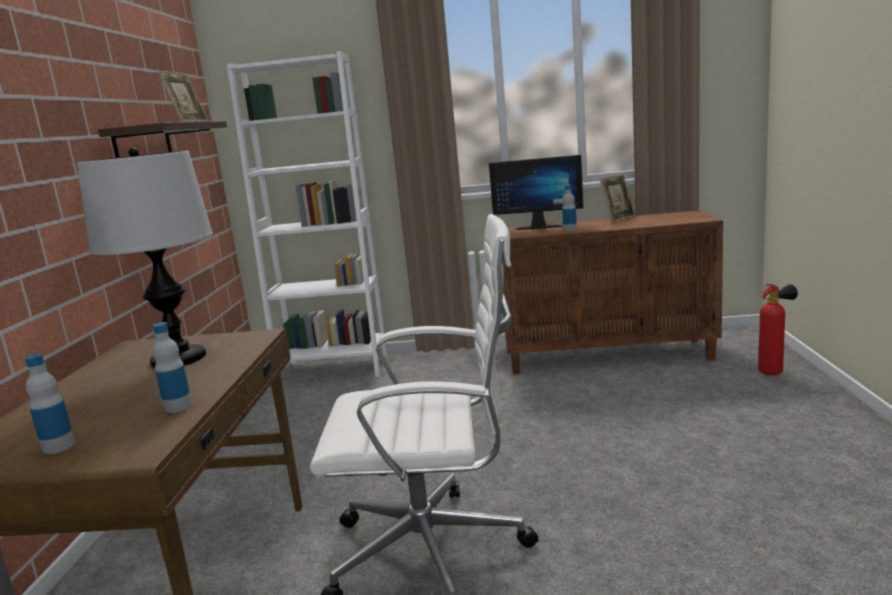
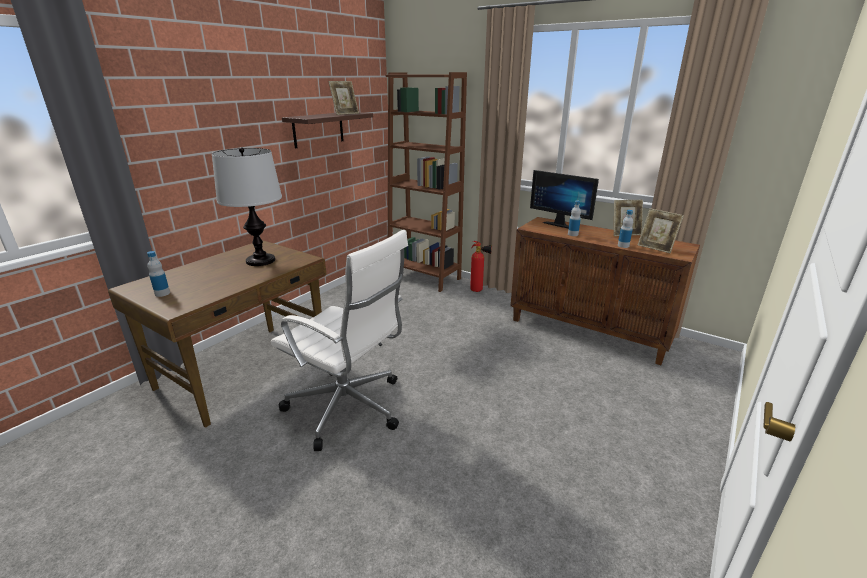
camera: 30 degrees right, 10 degrees up
bottle [153,322,192,413] -> bottle moved to [618,210,633,248]
white bookcase [227,51,388,377] -> brown bookcase [386,72,467,292]
fire extinguisher [758,284,798,375] -> fire extinguisher moved to [470,241,492,292]
none -> picture frame [638,208,684,253]

